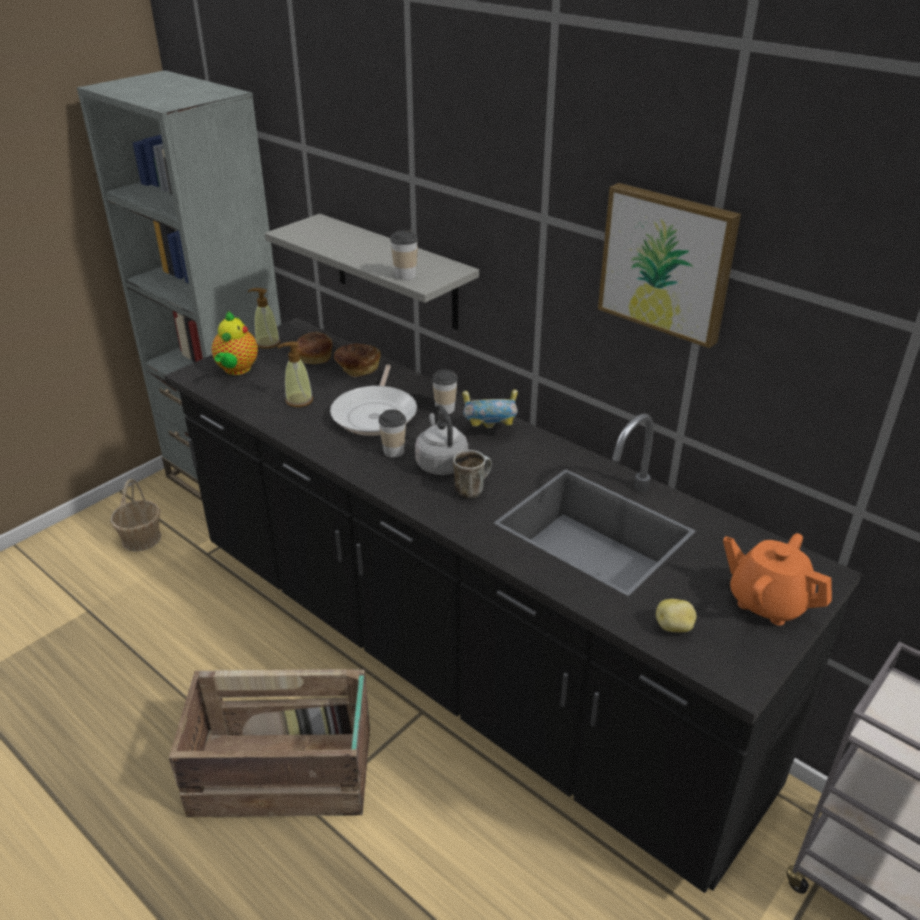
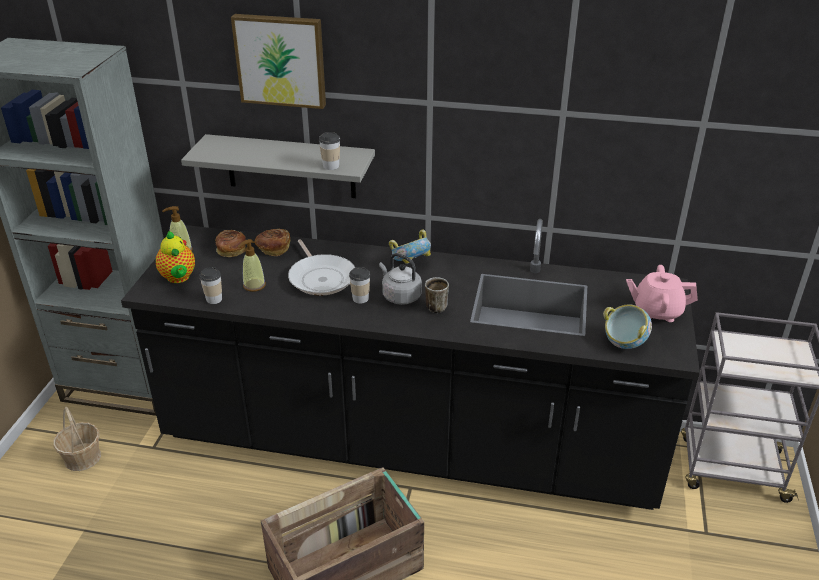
camera: 30 degrees left, 0 degrees up
cup [432,369,458,414] -> cup moved to [199,267,222,304]
picture [598,183,741,348] -> picture moved to [231,14,326,109]
potato [656,599,697,632] -> bowl [603,304,652,349]
orange teapot [723,533,832,625] -> pink teapot [626,265,698,322]

